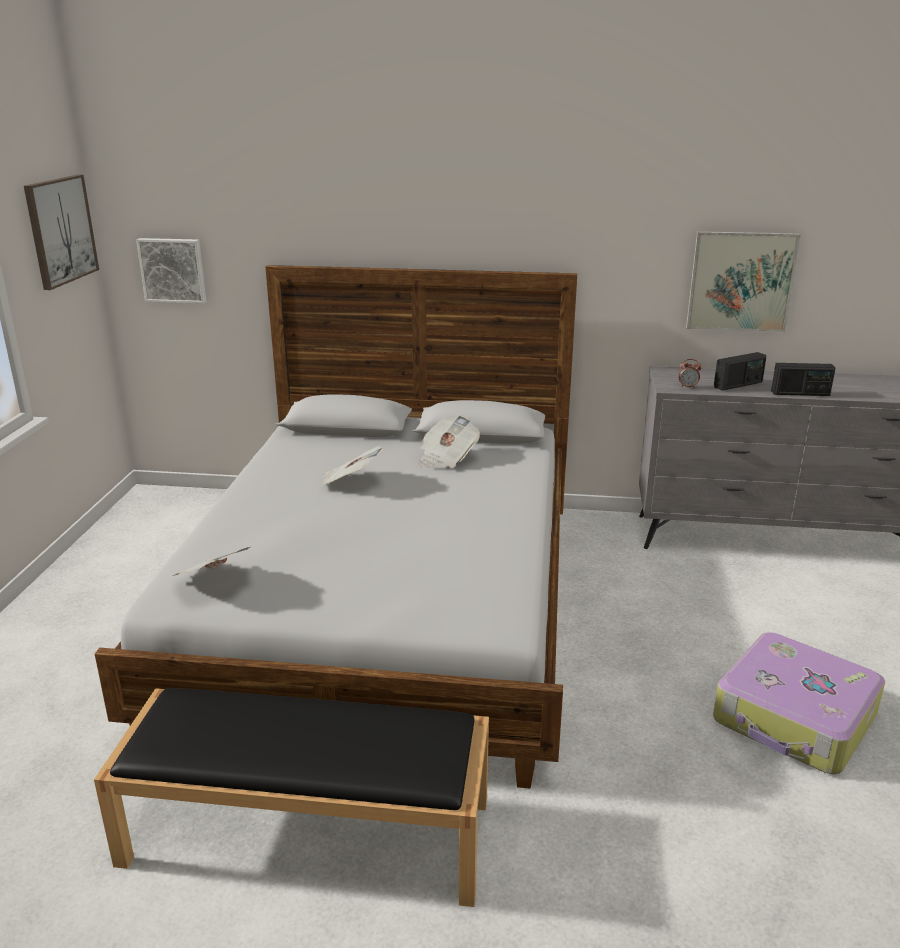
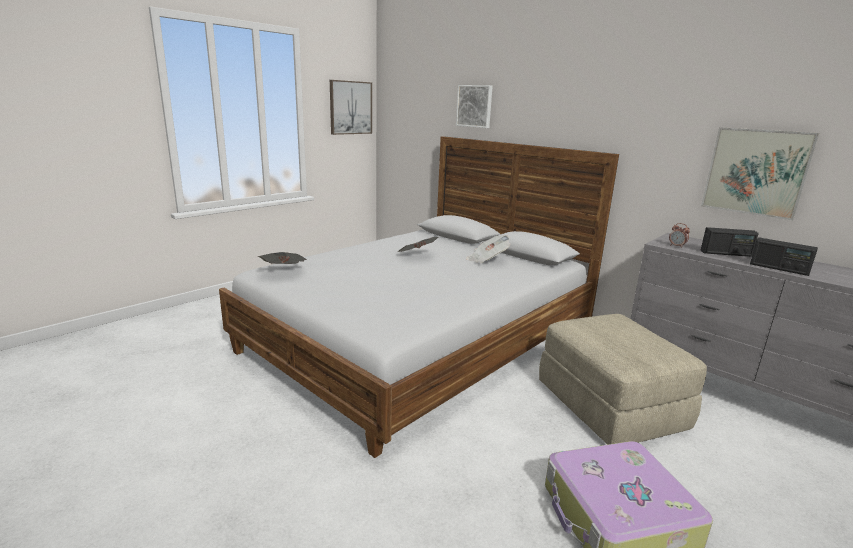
camera: 35 degrees right, 5 degrees down
black bench [94,688,489,907] -> none
picture [136,238,207,304] -> picture moved to [456,85,493,128]
none -> beige ottoman [539,314,707,445]

